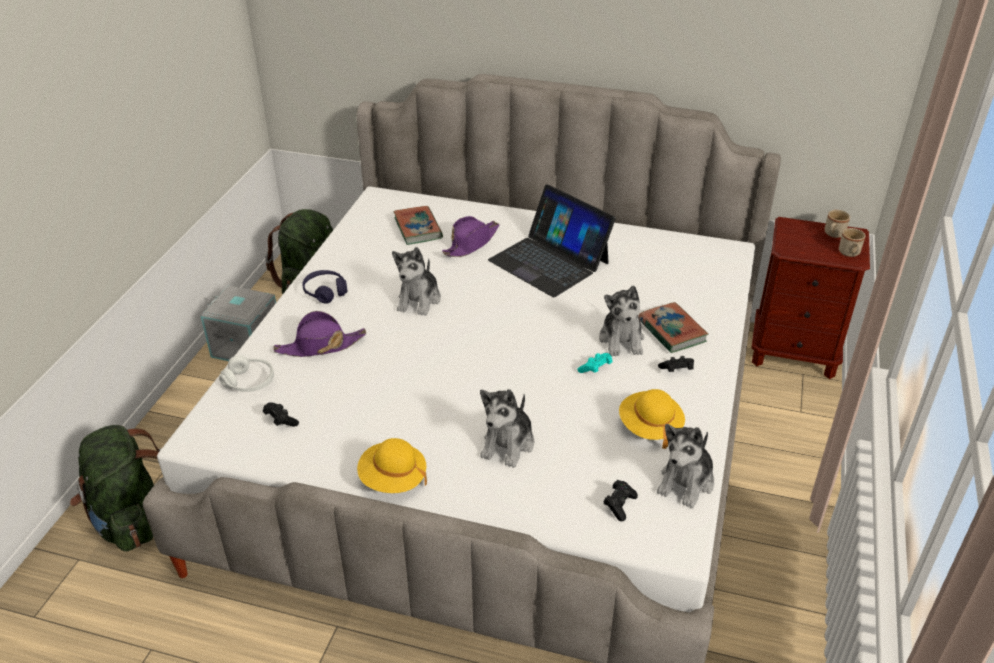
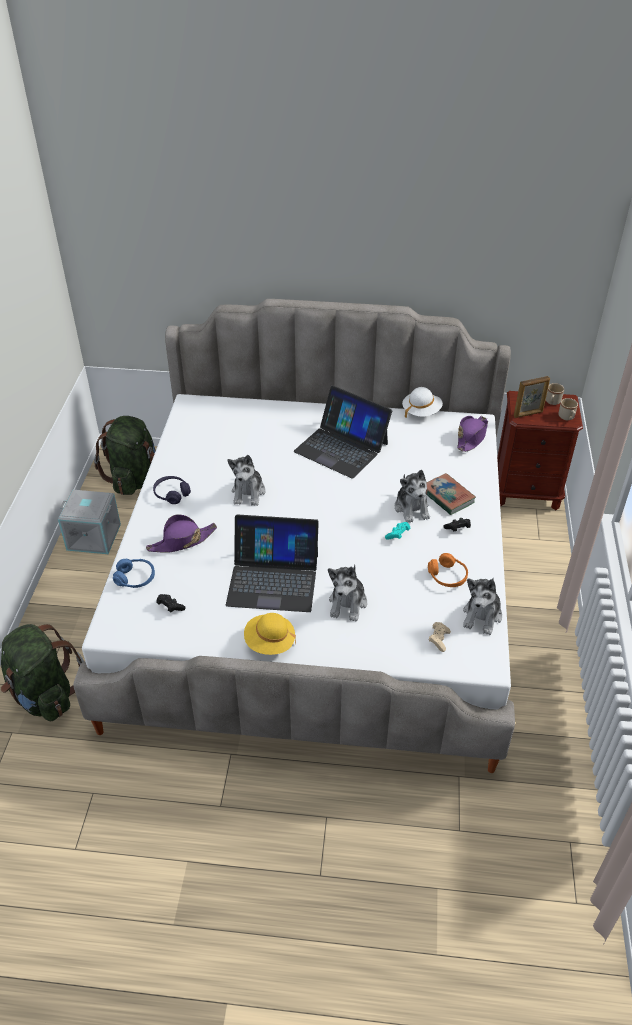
camera: 10 degrees left, 5 degrees up
white headphones [219,355,274,392] -> blue headphones [113,559,155,588]
book [393,206,443,245] -> none
purple hat [442,216,500,257] -> purple hat moved to [457,416,488,452]
black game controller [604,480,638,521] -> beige game controller [429,622,451,652]
yellow hat [619,389,685,449] -> orange headphones [428,553,468,587]
none -> laptop [226,514,319,612]
none -> white hat [402,387,443,418]
none -> picture frame [514,376,550,418]

